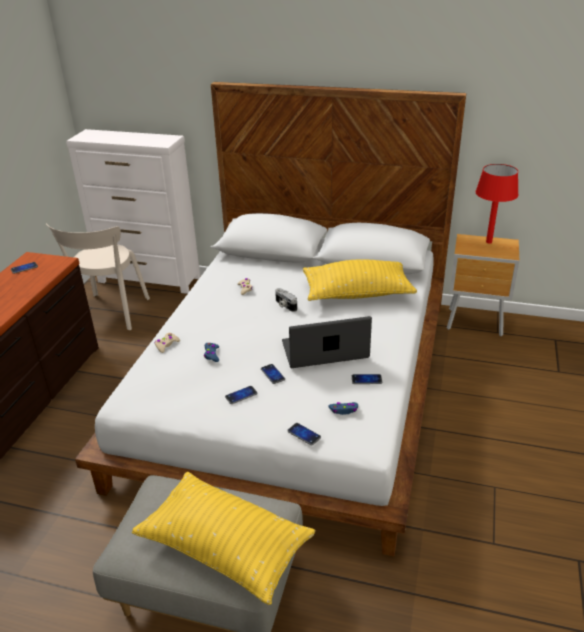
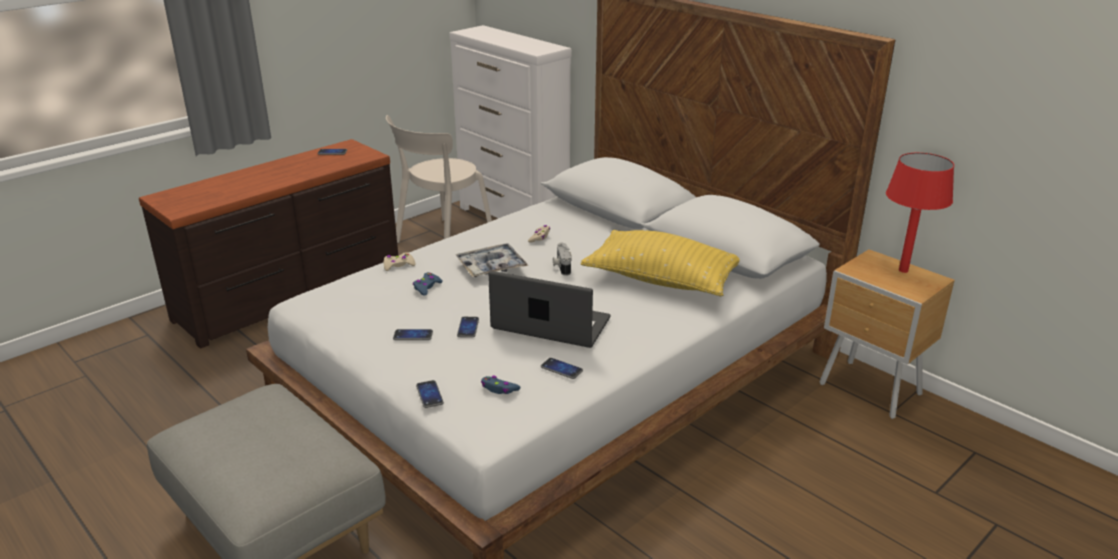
camera: 30 degrees right, 5 degrees down
yellow pillow [132,472,316,605] -> none
none -> tray [456,243,528,277]

